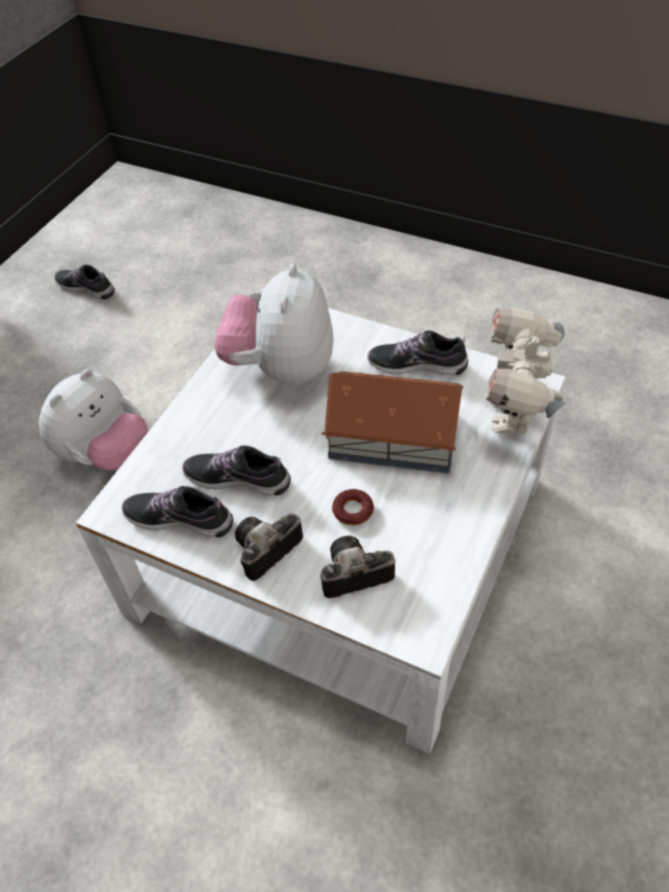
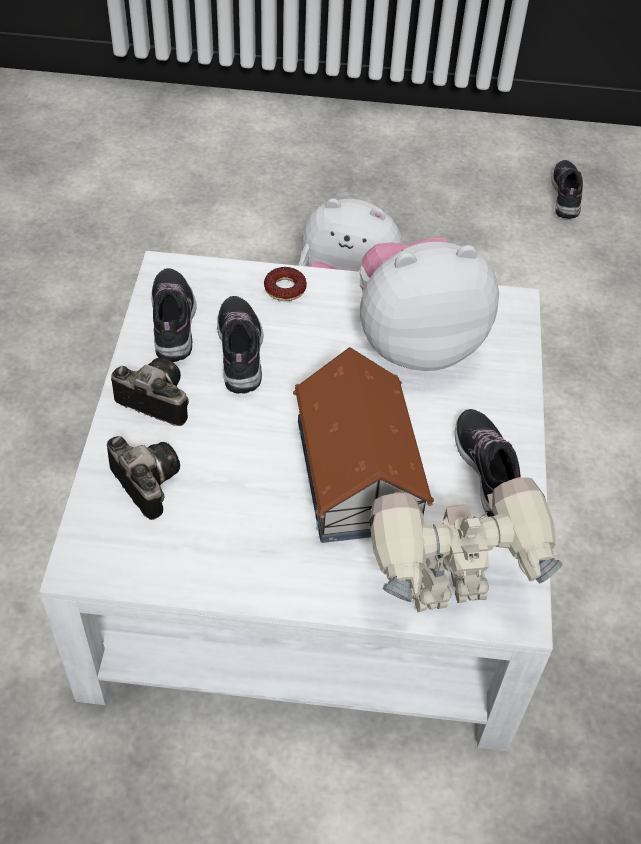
camera: 65 degrees right, 0 degrees up
donut [332,489,374,526] -> donut moved to [264,267,307,301]

